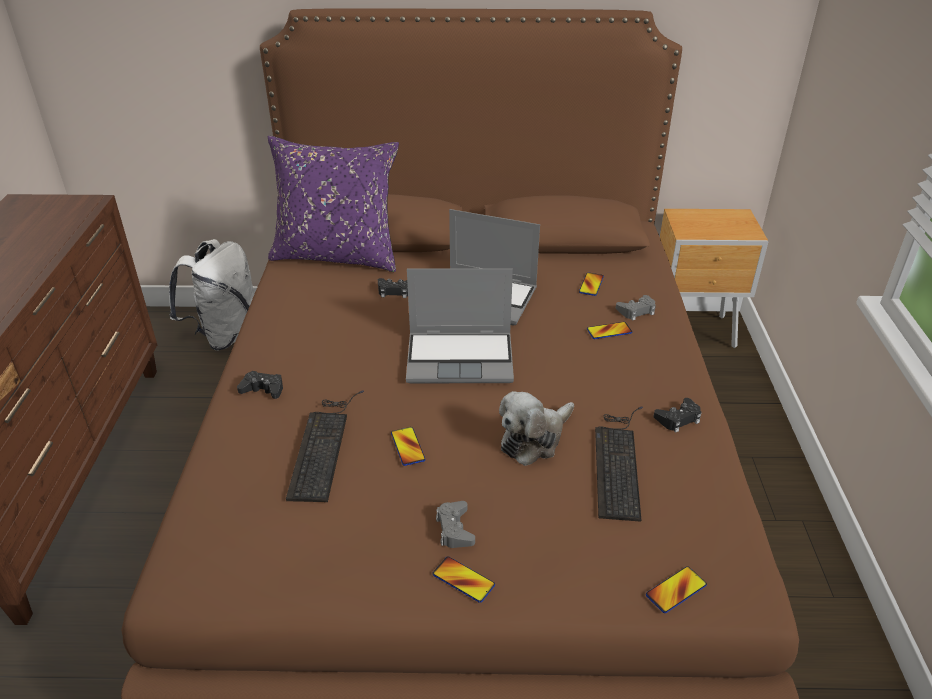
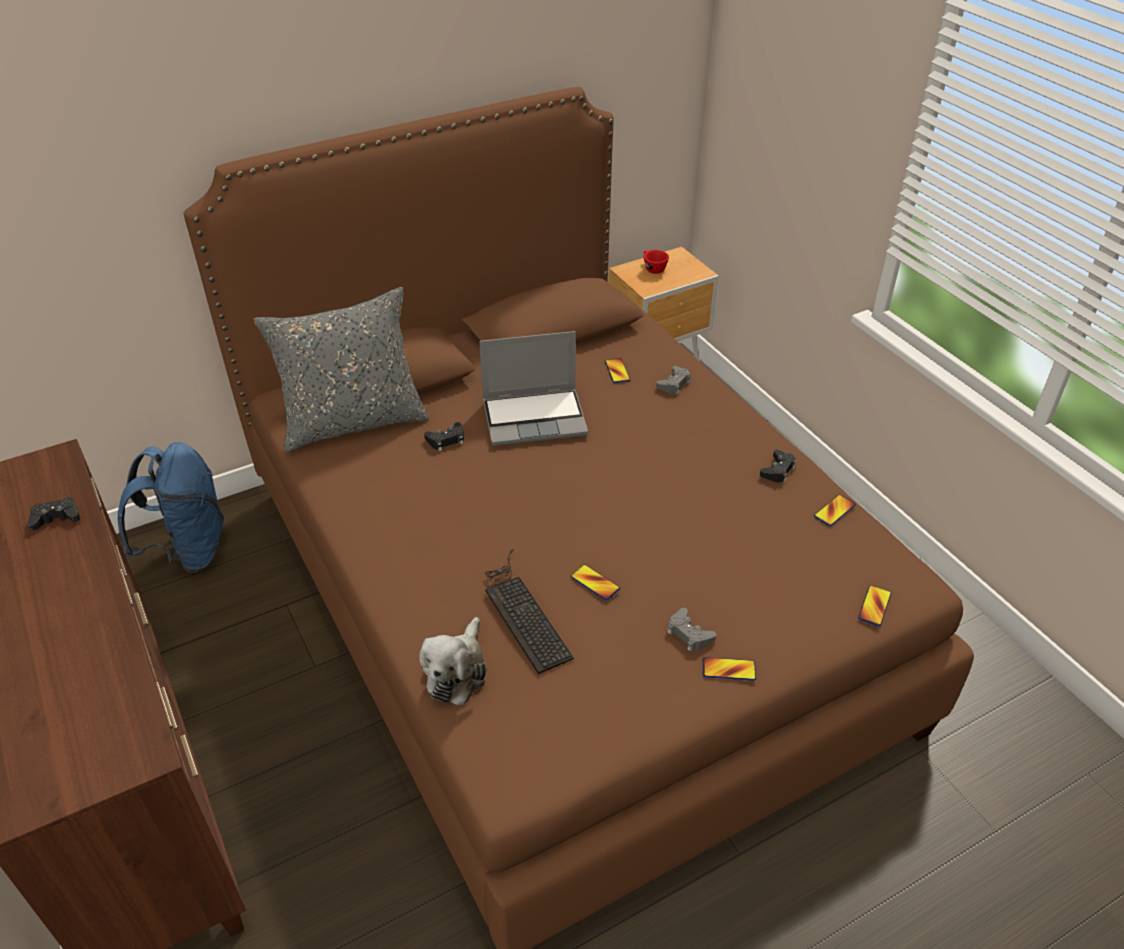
camera: 30 degrees left, 5 degrees up
white backpack [169,239,254,350] -> blue backpack [117,442,224,572]
black game controller [237,371,283,399] -> black game controller moved to [28,497,80,531]
purple pillow [268,136,399,272] -> grey pillow [253,287,429,452]
laptop [406,268,514,383] -> none
plush toy [499,391,574,466] -> plush toy moved to [419,617,487,705]
phone [587,322,632,339] -> phone moved to [814,494,856,526]
keyboard [595,407,643,522] -> none
none -> red cup [644,250,669,274]

